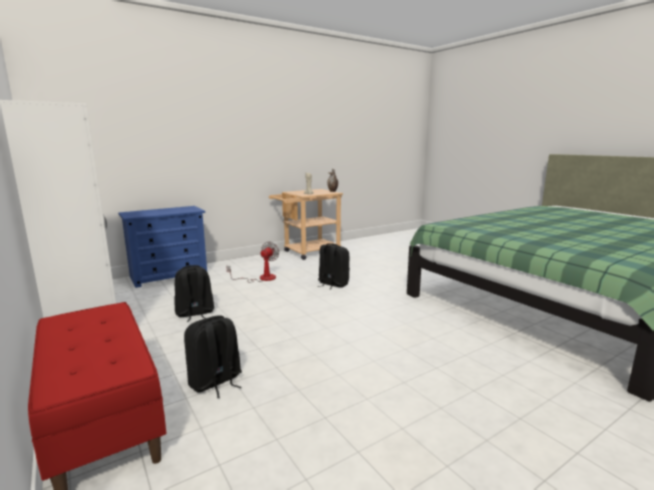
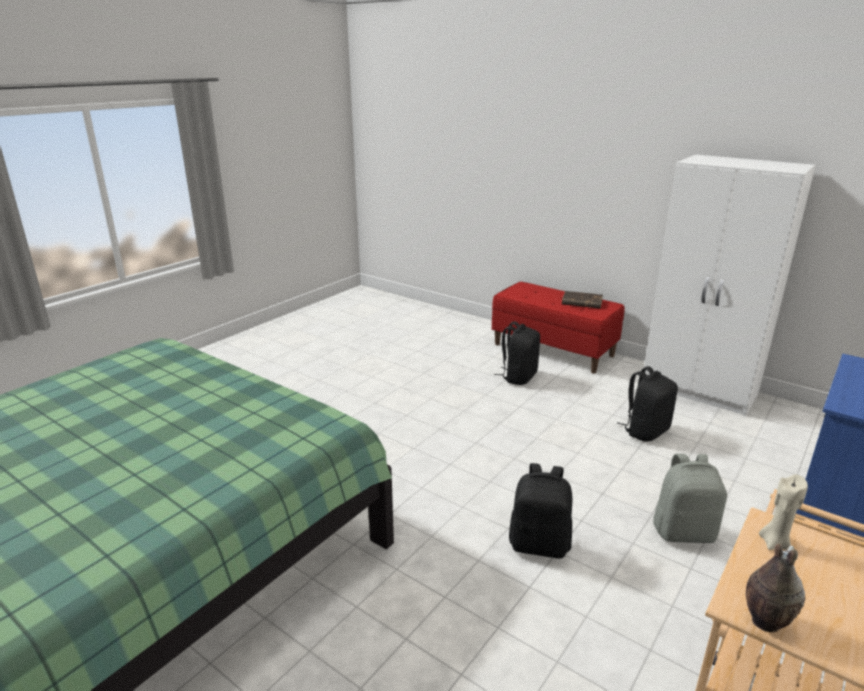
camera: 160 degrees right, 10 degrees up
fan [226,241,279,282] -> grey backpack [653,454,727,543]
none -> brown book [562,291,603,309]

